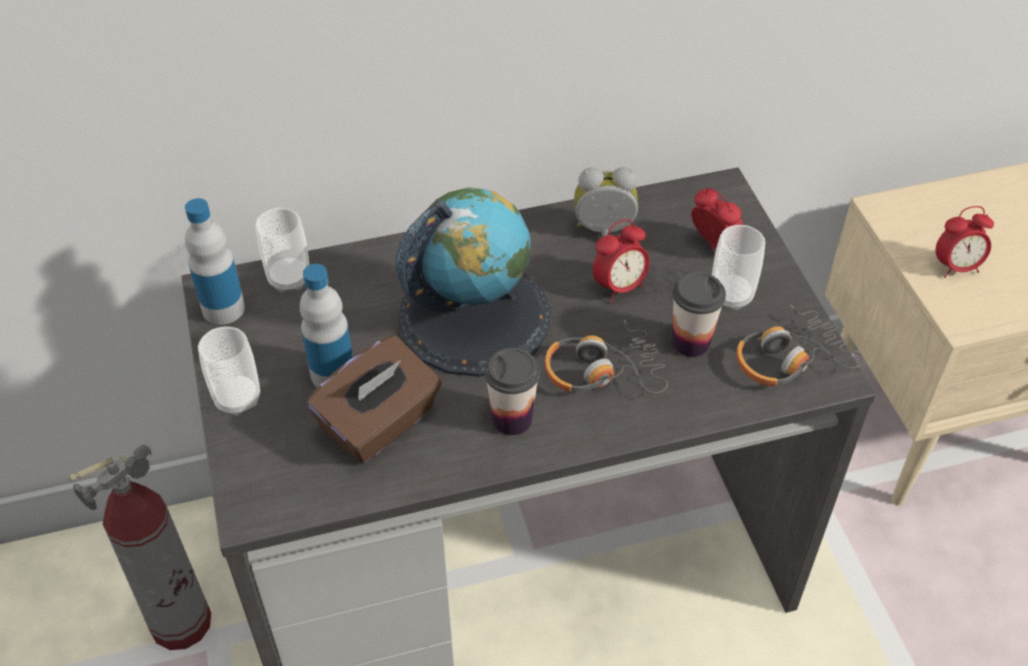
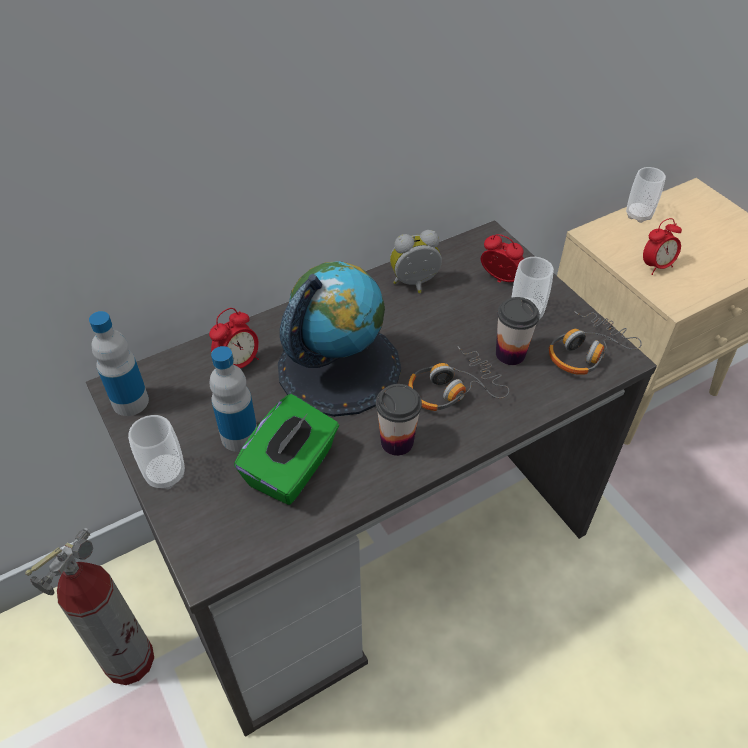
camera: 15 degrees left, 0 degrees up
cup [256,208,309,292] -> cup moved to [626,167,666,223]
brown tissue box [307,335,442,463] -> green tissue box [234,394,339,505]
alarm clock [593,219,650,302] -> alarm clock moved to [209,308,259,368]

